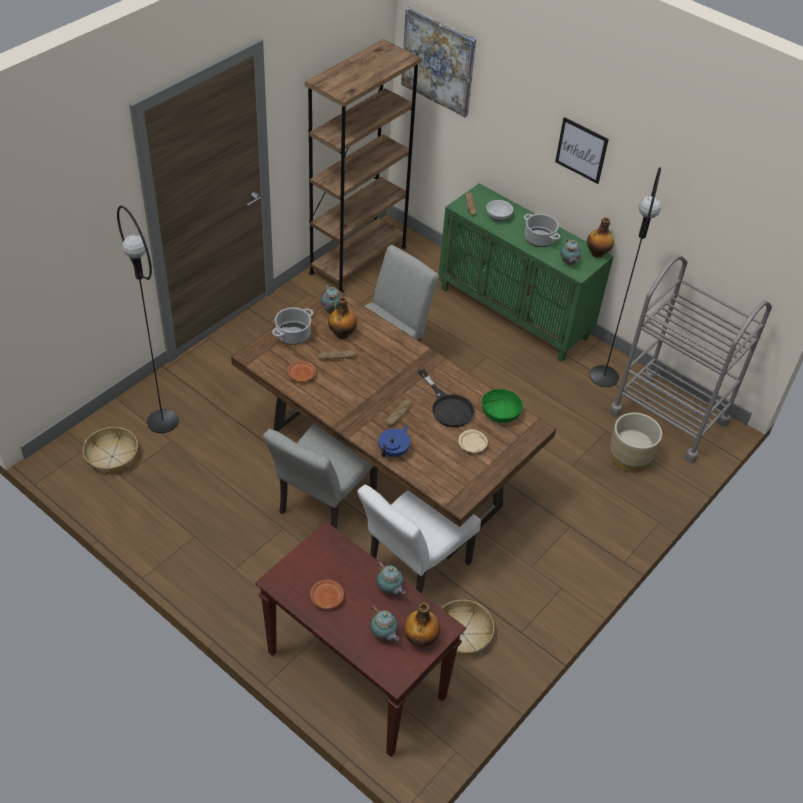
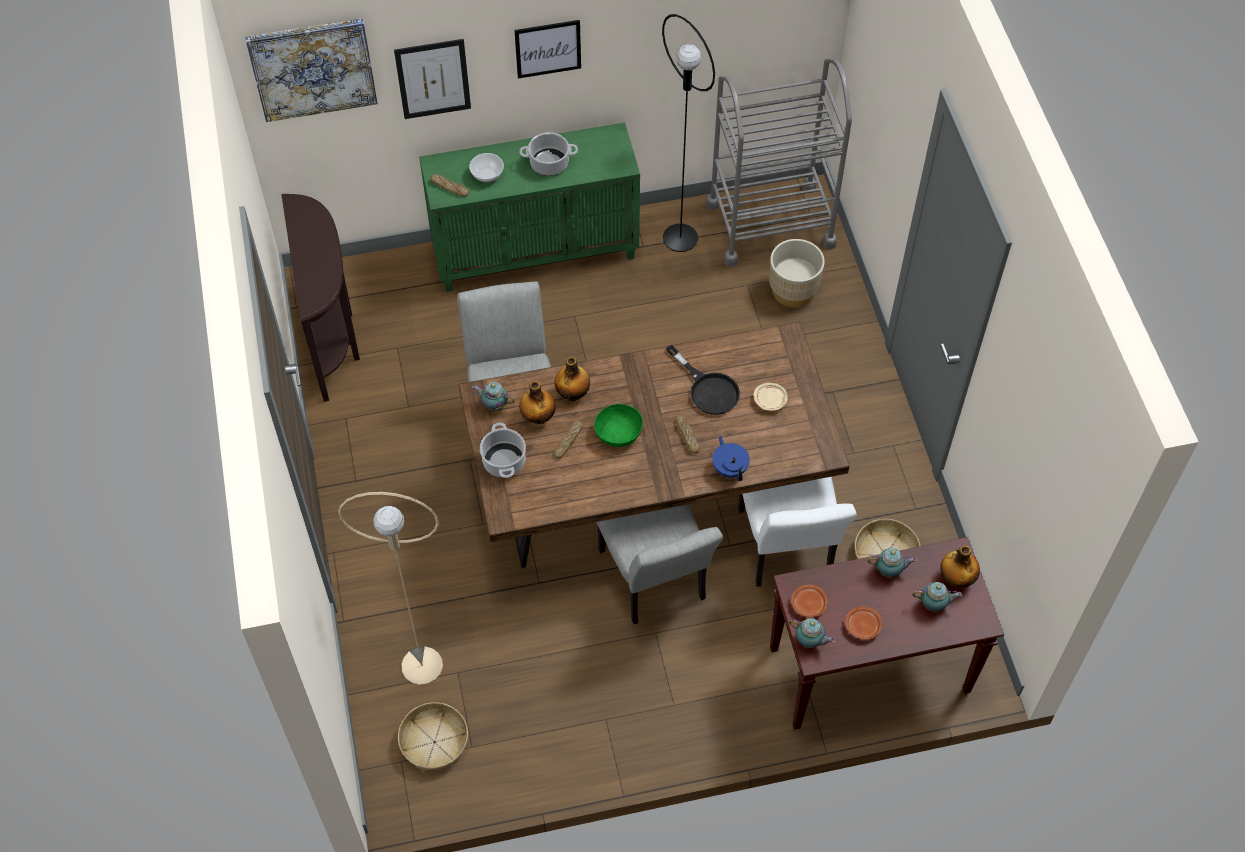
camera: 50 degrees left, 10 degrees up
black floor lamp [117,206,179,433] -> beige floor lamp [338,492,443,685]
brown plate [287,361,316,382] -> brown plate moved to [791,584,828,617]
brown bookcase [305,39,422,293] -> brown console table [281,194,360,402]
black frying pan [418,369,474,427] -> black frying pan turned 45 degrees clockwise [666,345,740,415]
green bowl [482,389,523,423] -> green bowl moved to [594,404,643,447]
teapot [560,238,581,265] -> teapot moved to [789,618,835,648]
bottle [587,217,614,258] -> bottle moved to [555,357,590,401]
none -> picture [394,39,471,119]

